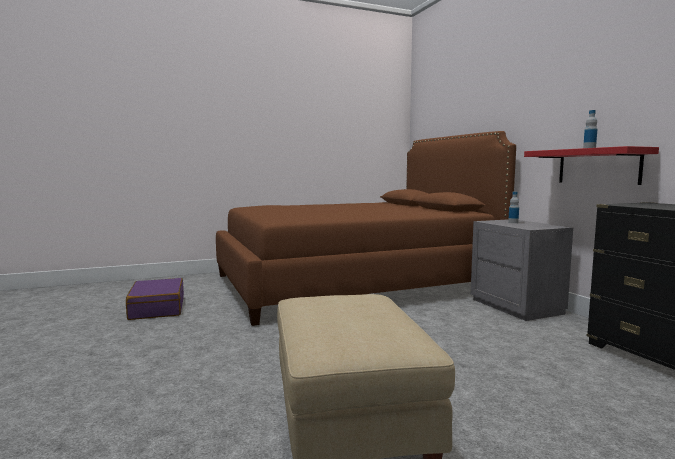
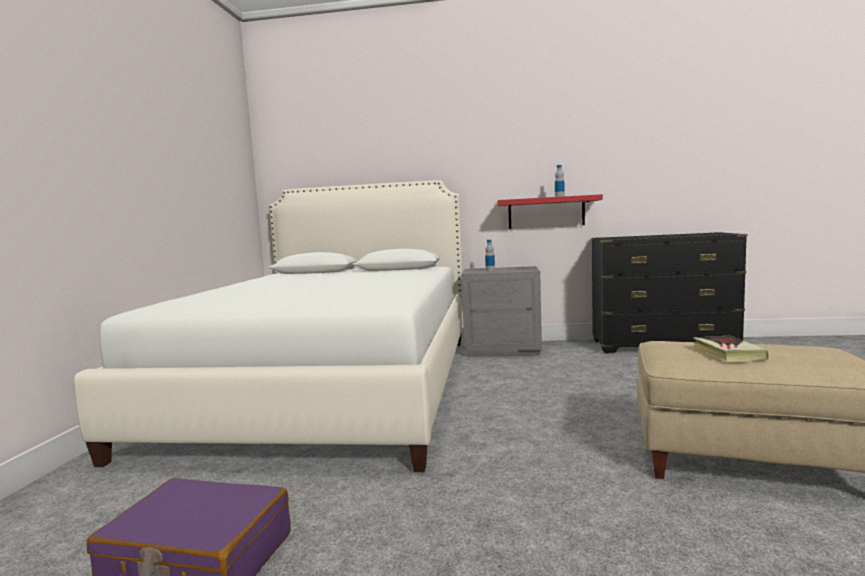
camera: 60 degrees left, 0 degrees up
brown bed [216,131,516,326] -> white bed [74,180,464,472]
none -> book [693,335,769,362]

